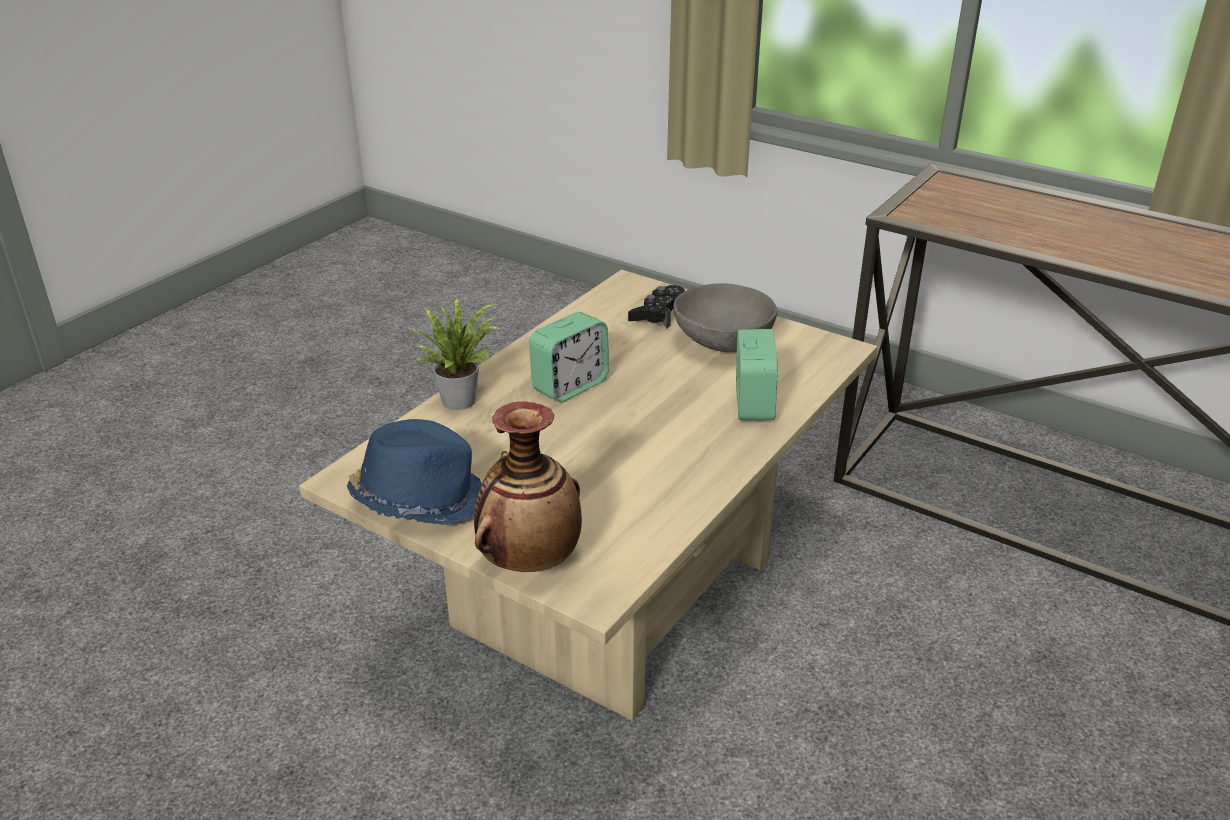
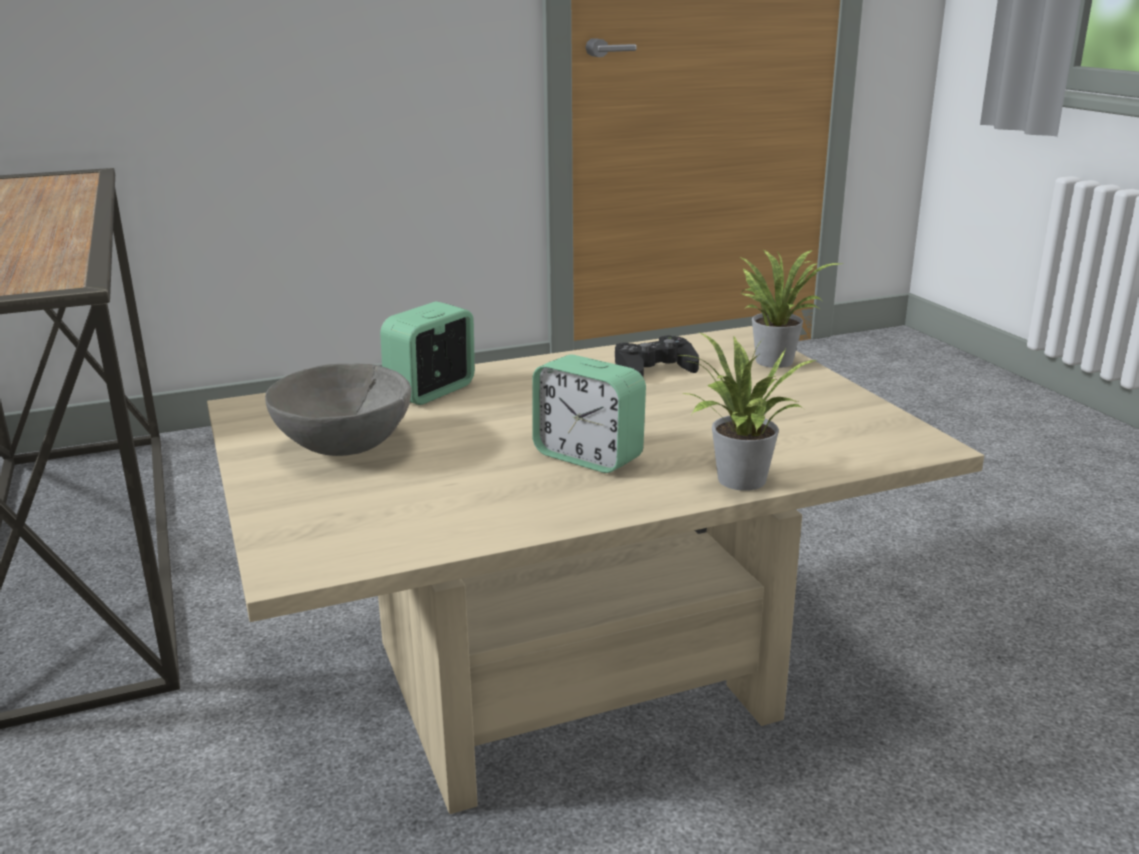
camera: 145 degrees left, 10 degrees down
blue hat [347,419,482,525] -> none
vase [474,401,582,572] -> potted plant [740,248,842,368]
alarm clock [529,312,609,402] -> alarm clock turned 135 degrees counterclockwise [532,355,646,473]
black game controller [628,285,685,329] -> black game controller moved to [615,335,699,378]

